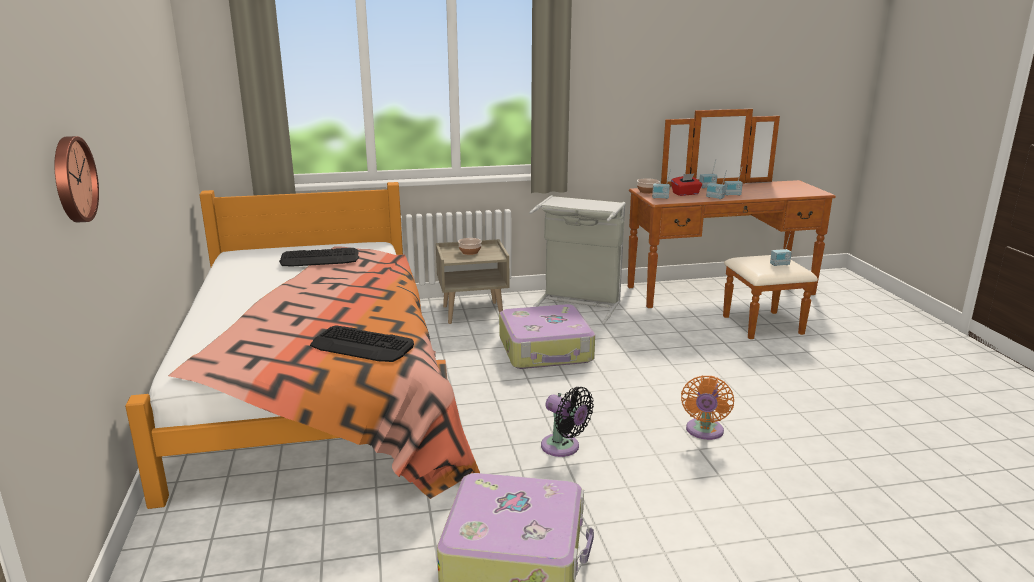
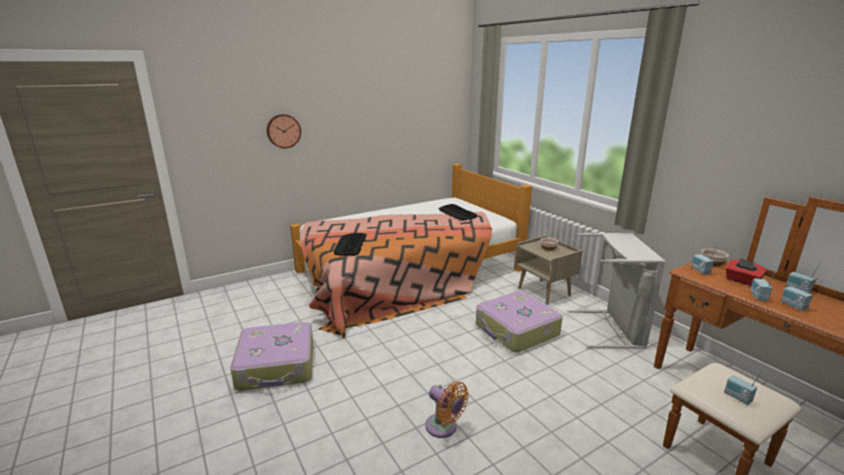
camera: 70 degrees right, 0 degrees up
black fan [541,387,594,457] -> none
orange fan [681,375,734,440] -> orange fan turned 135 degrees counterclockwise [426,382,469,438]

